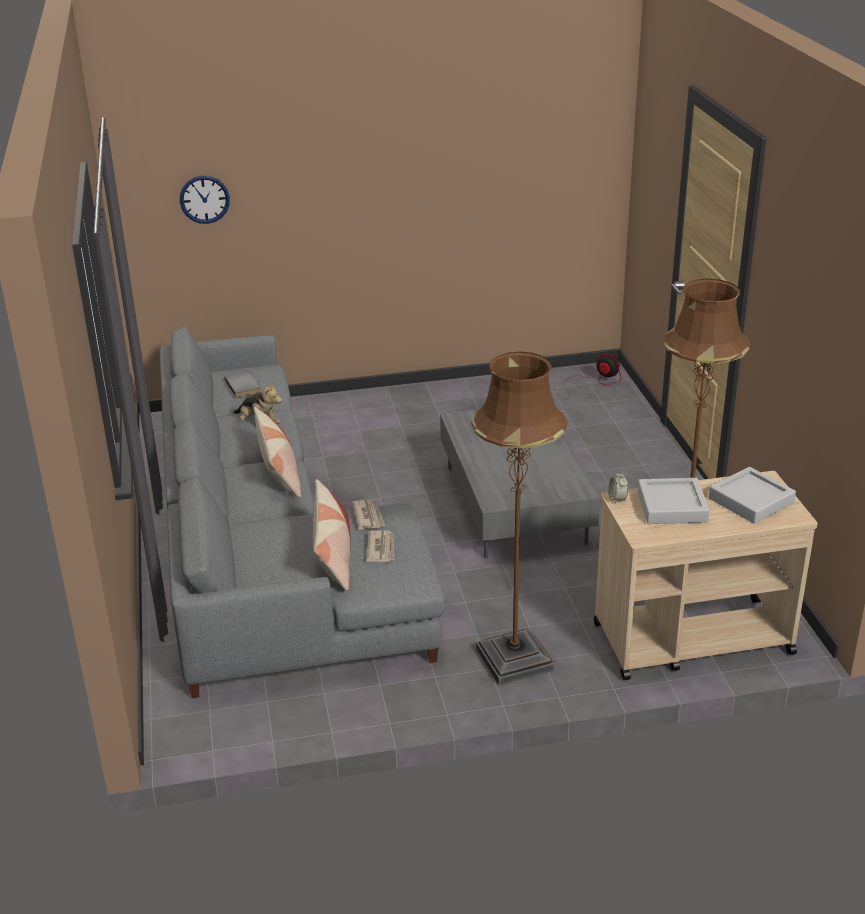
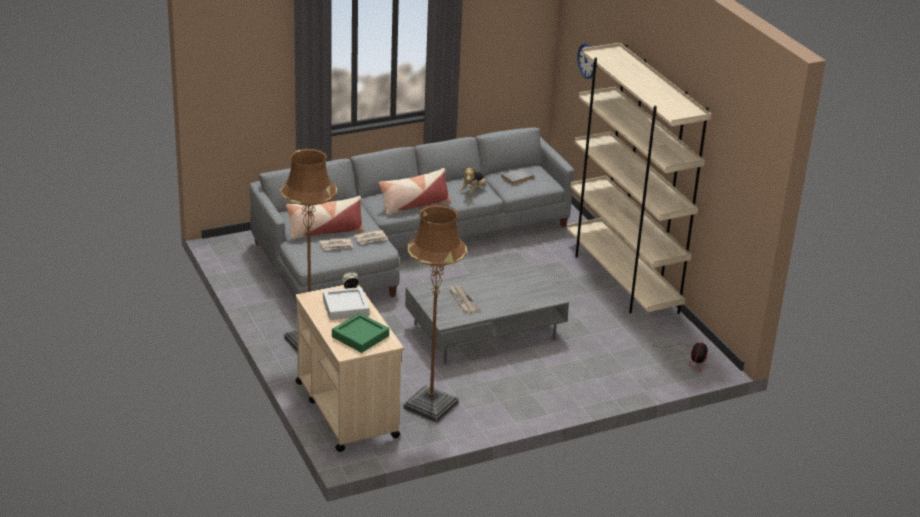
camera: 75 degrees right, 0 degrees up
grey tray [709,467,796,524] -> green tray [332,313,389,353]
none -> newspaper [449,286,480,313]
none -> beige bookcase [567,43,712,314]

